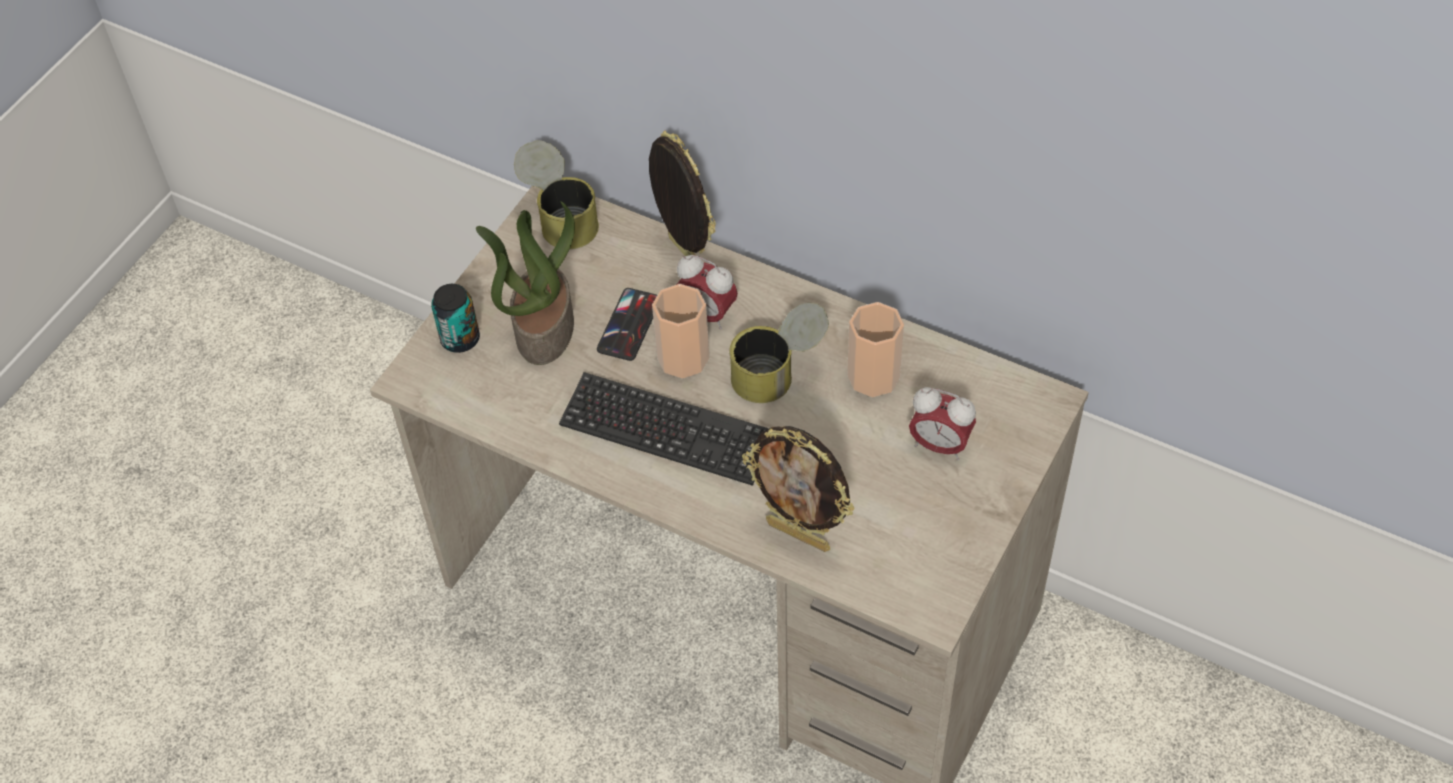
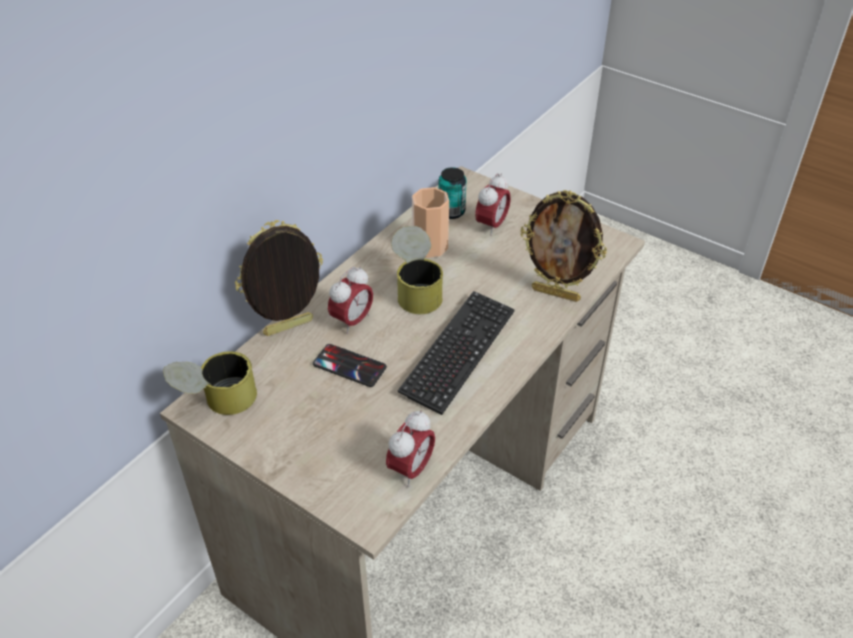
camera: 85 degrees left, 10 degrees down
can [431,284,480,353] -> can moved to [438,167,466,219]
potted plant [476,201,575,365] -> none
cup [652,284,709,378] -> none
picture frame [742,426,855,552] -> picture frame turned 75 degrees clockwise [521,190,607,302]
none -> alarm clock [386,410,435,487]

